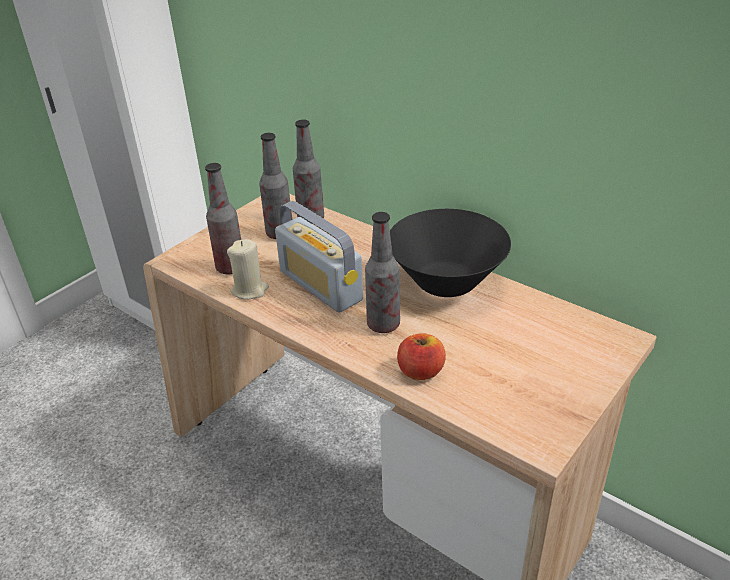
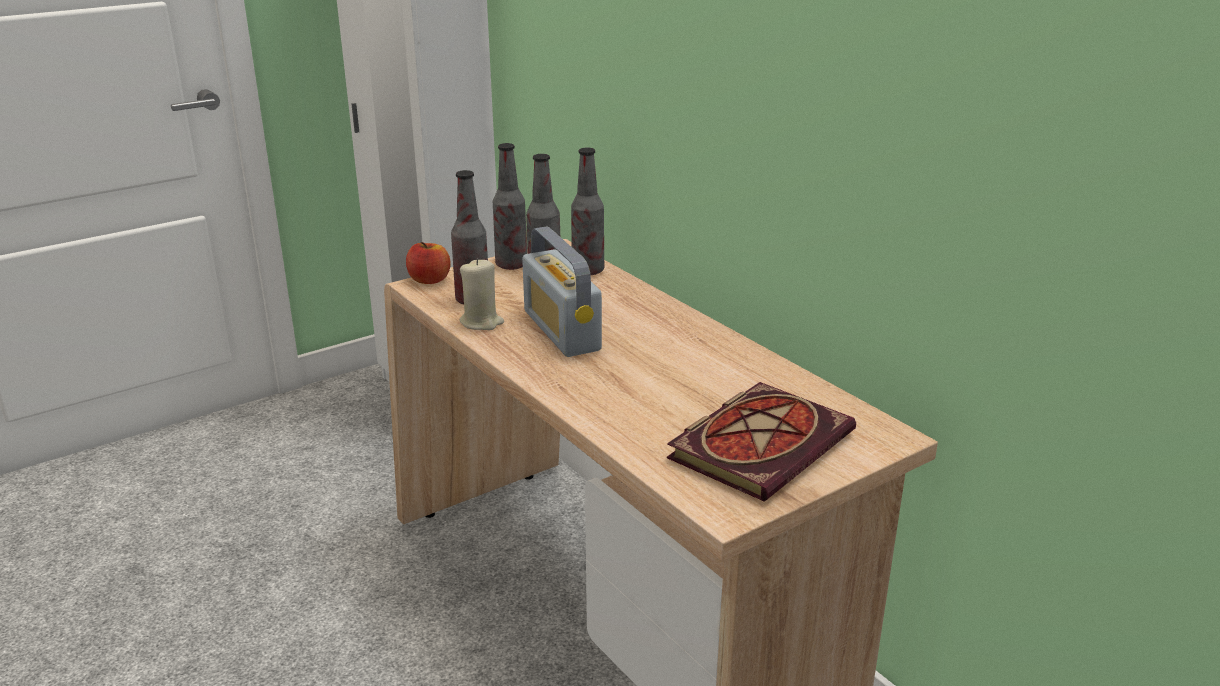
camera: 15 degrees right, 10 degrees down
bottle [365,212,400,333] -> bottle moved to [493,143,527,270]
black bowl [390,209,511,297] -> none
apple [397,333,446,380] -> apple moved to [406,242,451,284]
none -> book [667,382,856,502]

